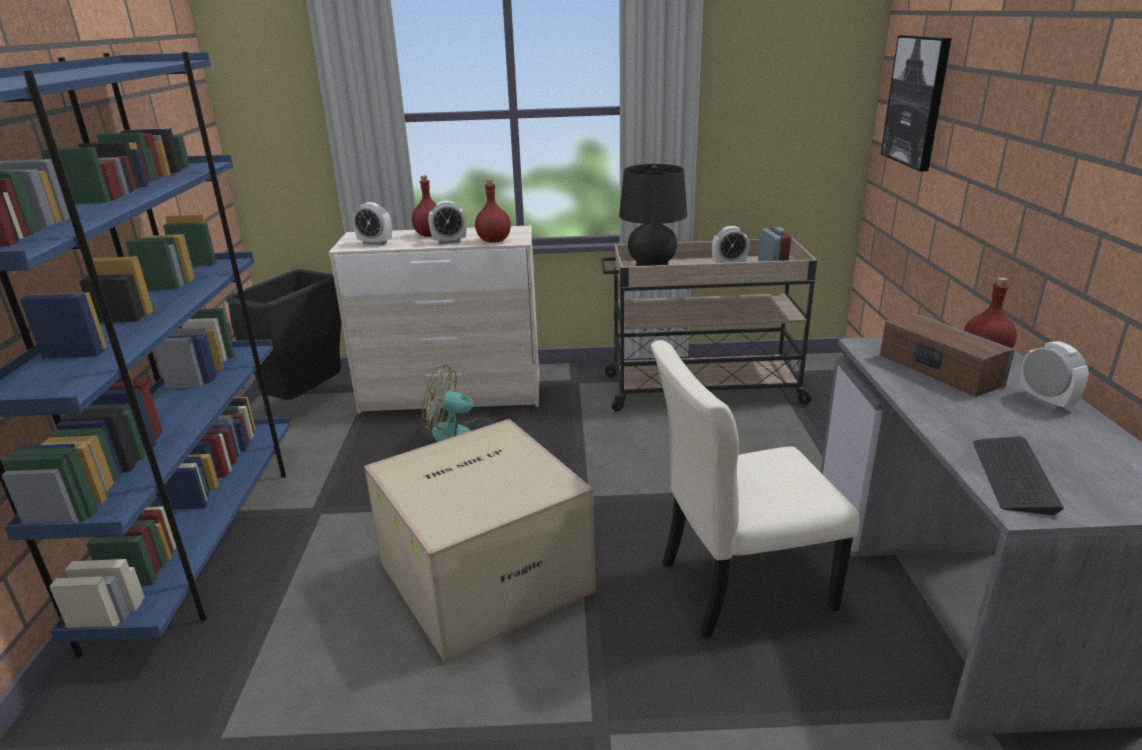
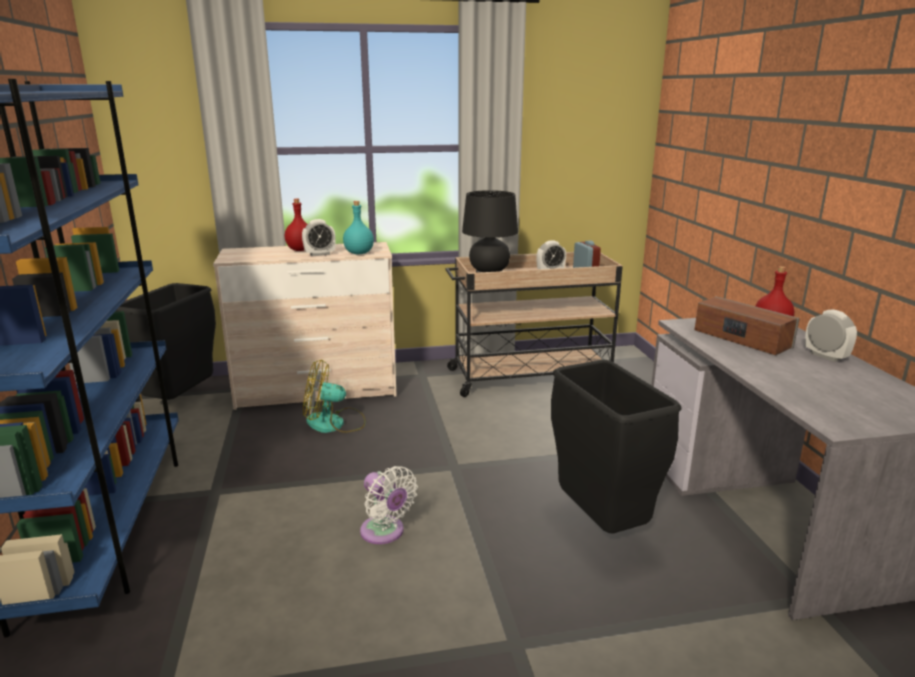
camera: 10 degrees left, 5 degrees down
alarm clock [353,202,392,245] -> none
cardboard box [364,419,595,663] -> white fan [360,466,418,544]
red bottle [475,179,511,243] -> turquoise bottle [343,201,374,254]
beige chair [651,340,860,638] -> black trash can [551,360,682,534]
picture [881,35,952,172] -> none
keyboard [973,436,1064,515] -> none

